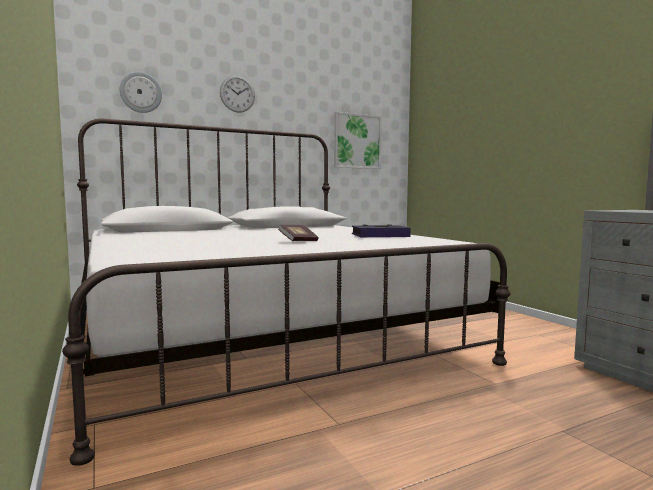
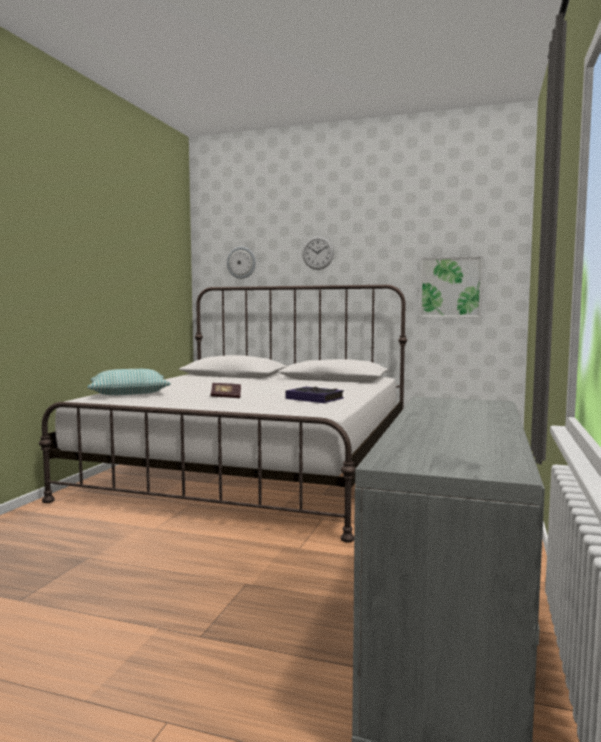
camera: 45 degrees right, 0 degrees up
none -> pillow [87,369,171,395]

